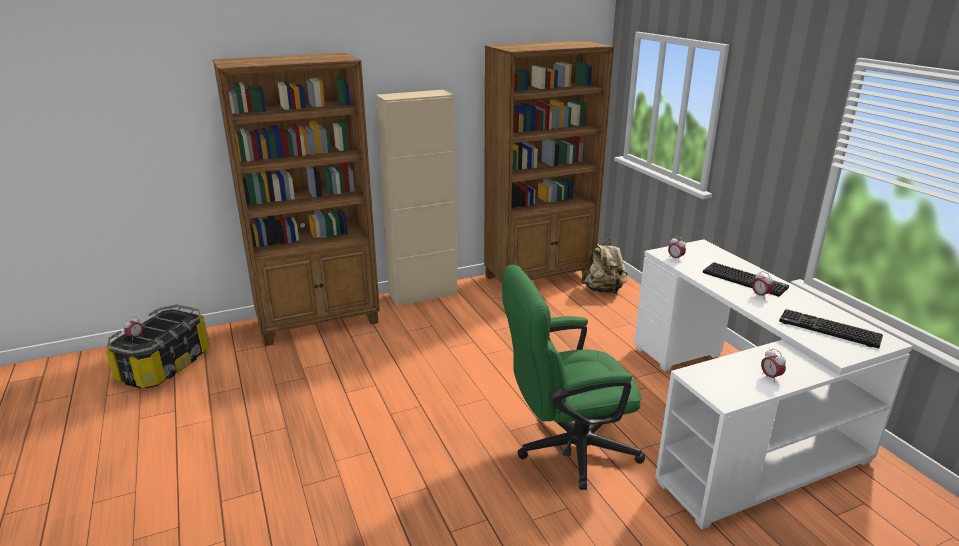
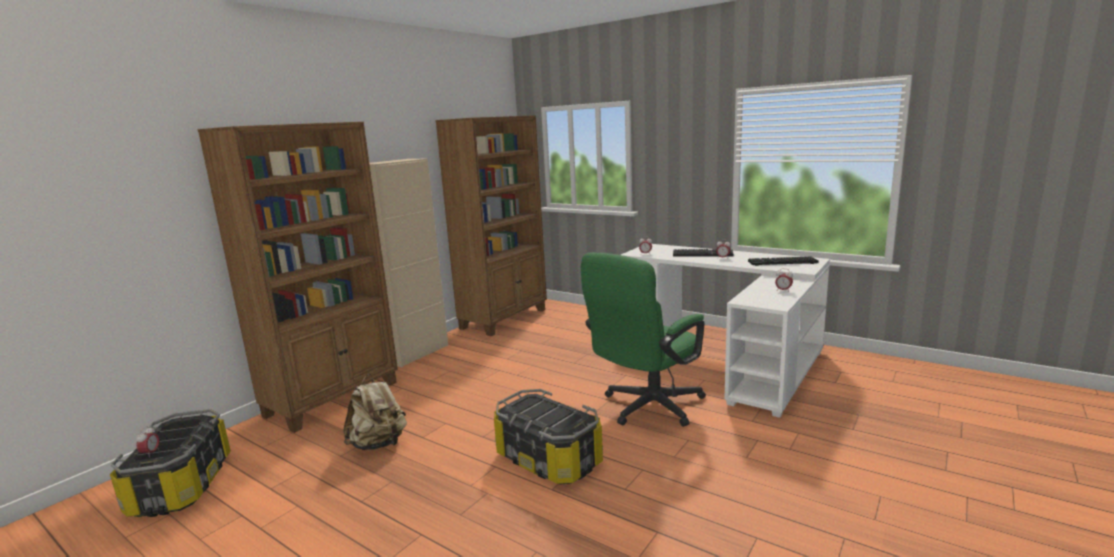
camera: 30 degrees left, 10 degrees down
beige backpack [581,239,628,294] -> beige backpack moved to [343,374,407,450]
none -> storage box [494,389,603,485]

